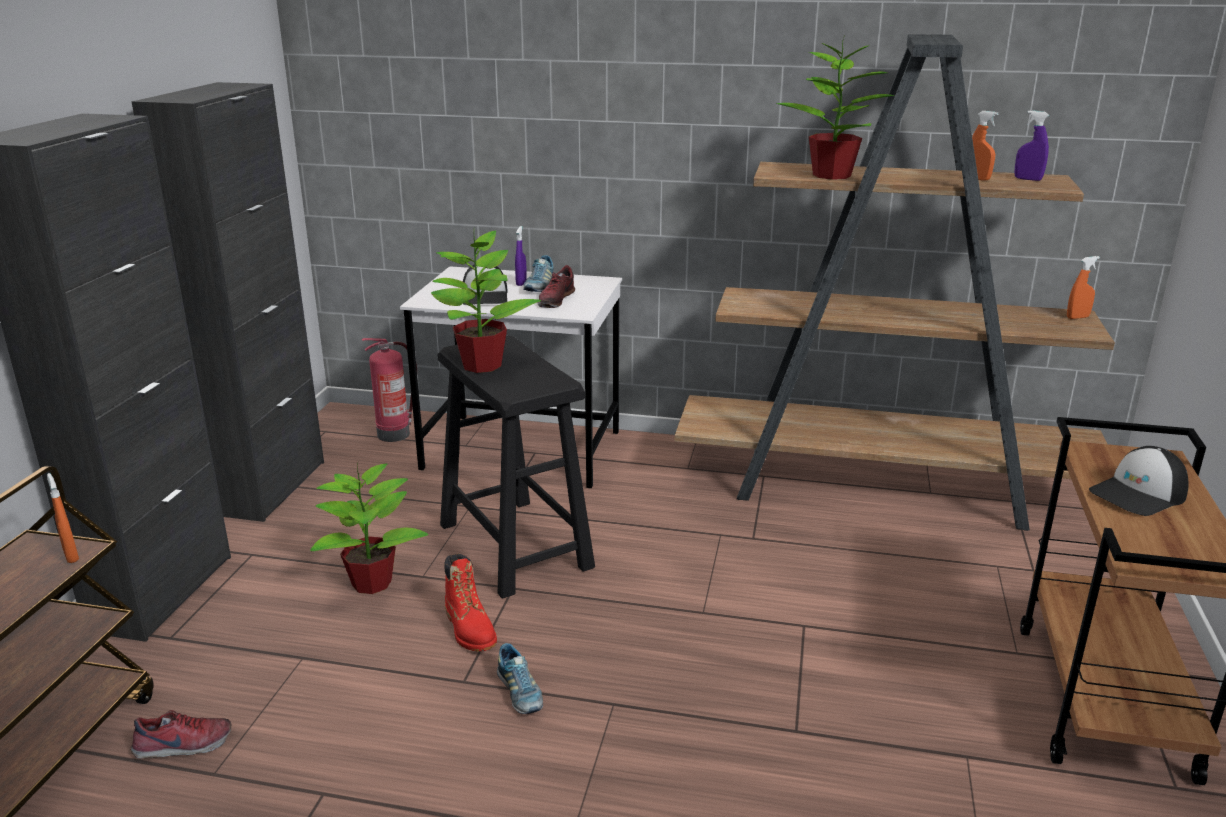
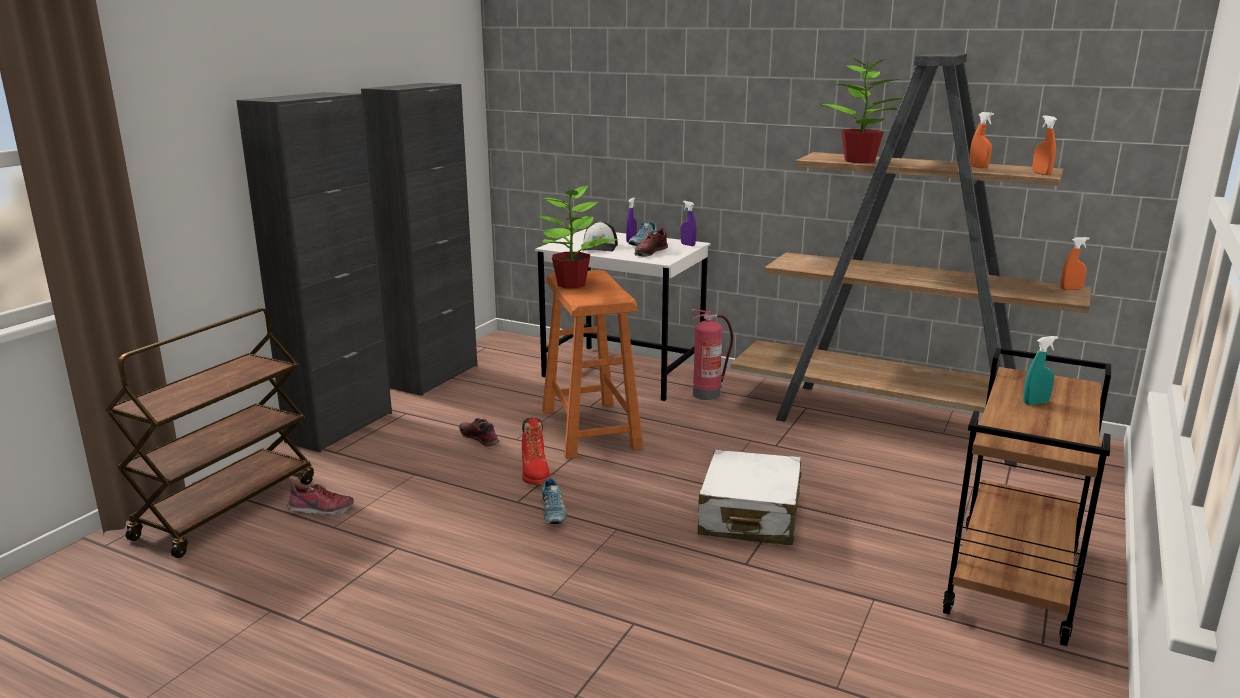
camera: 15 degrees right, 5 degrees down
orange spray bottle [47,473,79,563] -> orange spray bottle moved to [1032,115,1057,175]
potted plant [310,463,428,594] -> shoe [459,418,500,447]
fire extinguisher [362,338,417,442] -> fire extinguisher moved to [692,309,733,400]
black stool [437,335,595,599] -> orange stool [542,270,643,459]
purple spray bottle [1015,110,1049,181] -> purple spray bottle moved to [680,201,696,246]
cap [1089,446,1189,516] -> turquoise spray bottle [1023,336,1058,405]
none -> white suitcase [698,450,801,545]

